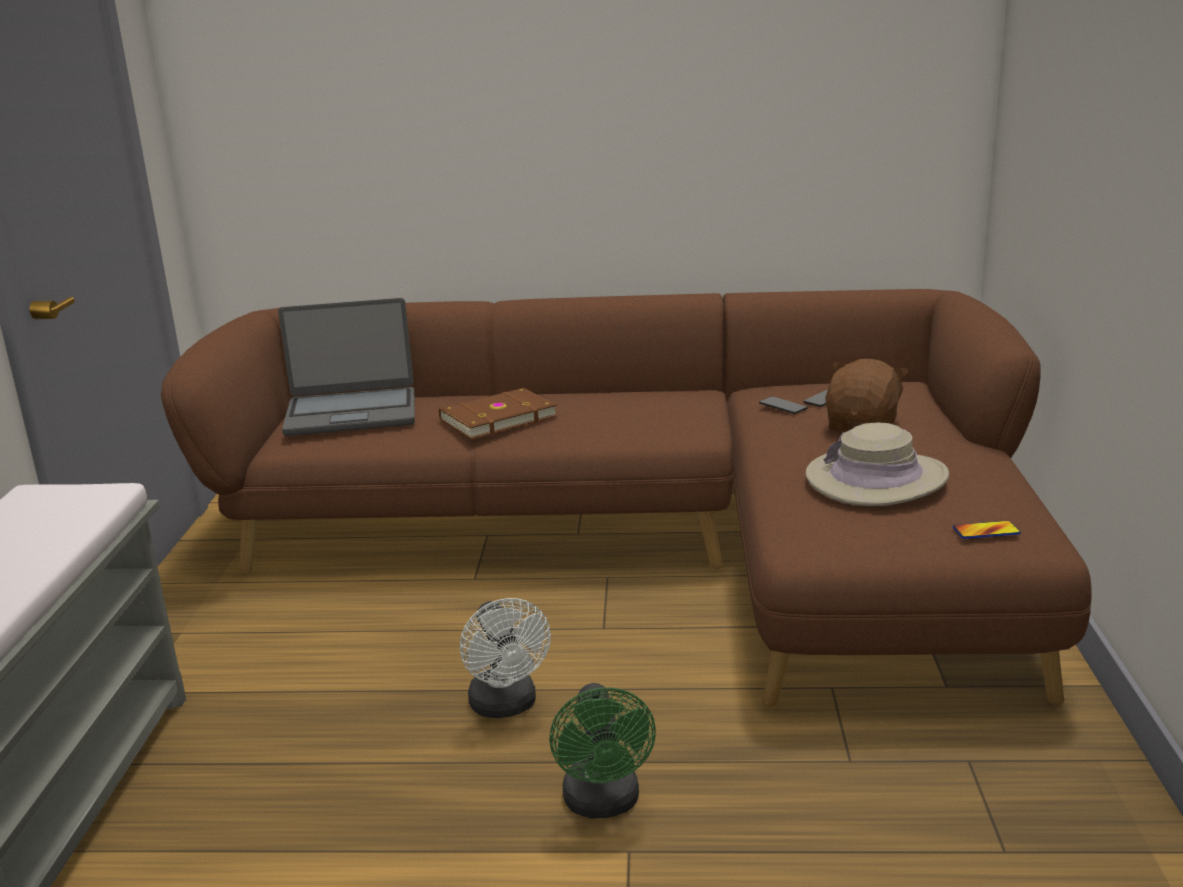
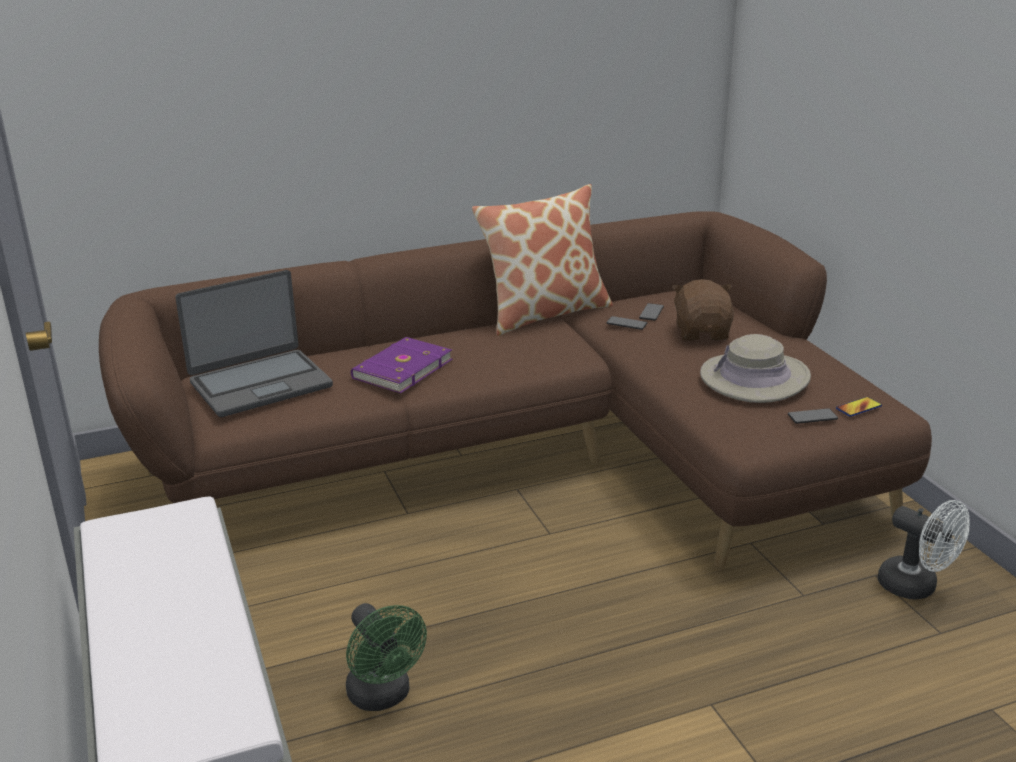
camera: 25 degrees left, 5 degrees up
brown book [439,388,557,440] -> purple book [351,337,453,393]
white fan [460,598,551,718] -> white fan moved to [878,500,970,599]
green fan [549,683,656,818] -> green fan moved to [346,603,427,711]
none -> pillow [472,184,613,336]
none -> phone [788,408,838,424]

